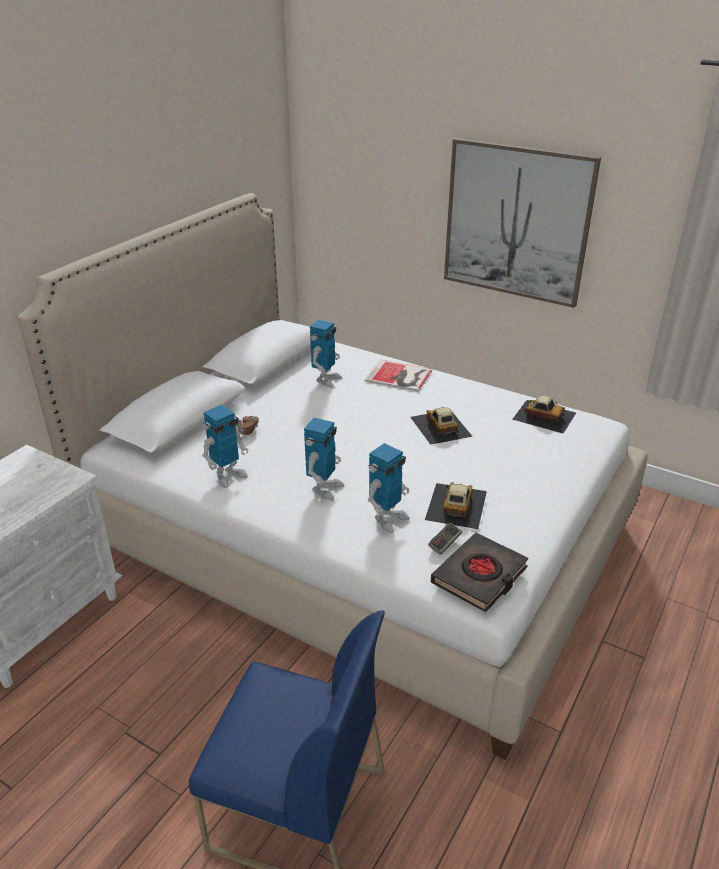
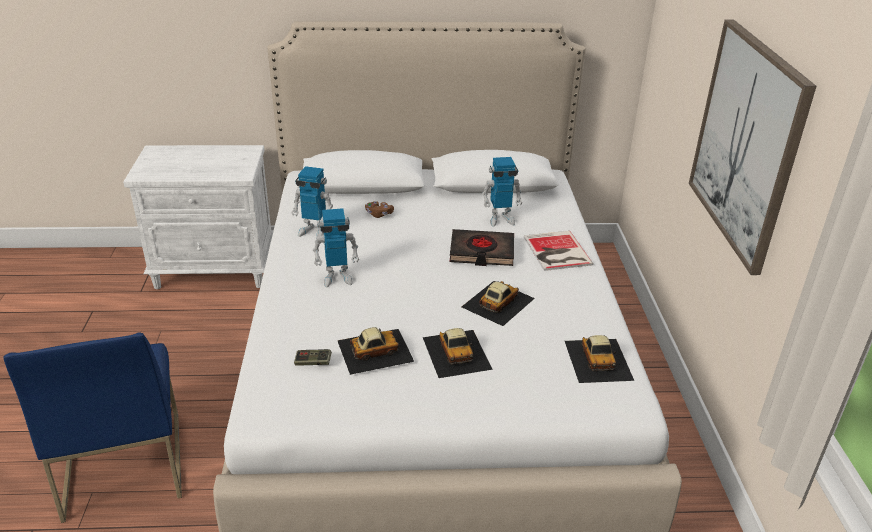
camera: 55 degrees right, 0 degrees up
toy robot [368,443,410,533] -> none
black book [431,533,528,612] -> black book moved to [450,229,514,266]
none -> toy car [423,328,493,378]

